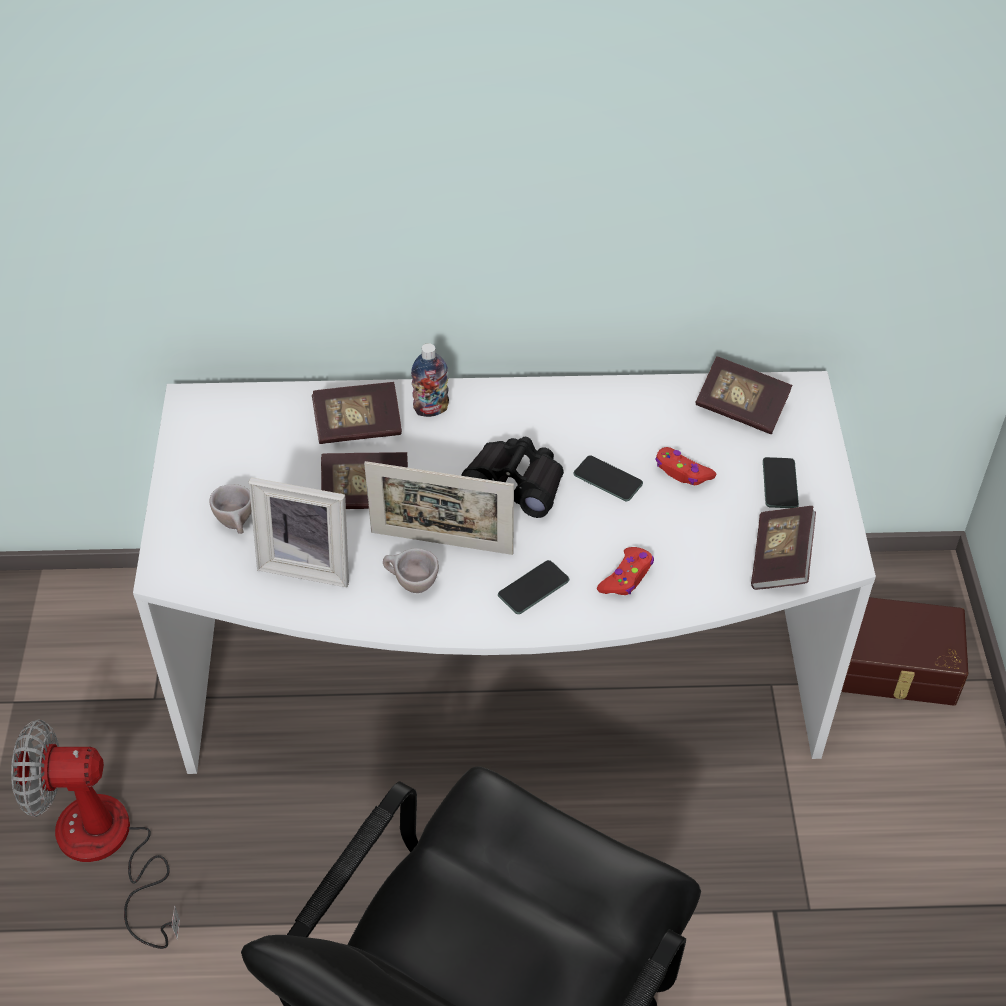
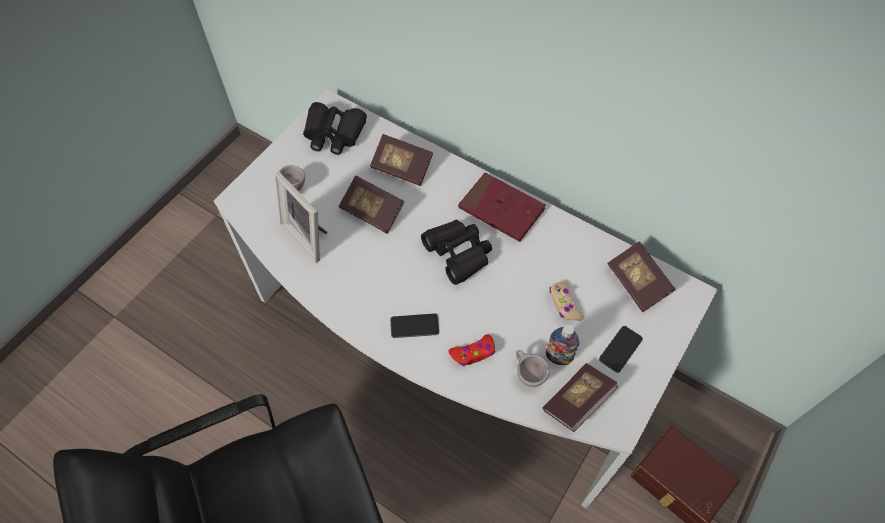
camera: 35 degrees right, 10 degrees up
fan [11,719,180,949] -> none
picture frame [364,461,514,555] -> none
beige cup [383,548,439,593] -> beige cup moved to [516,350,550,387]
bottle [411,343,449,417] -> bottle moved to [546,324,579,365]
phone [573,455,643,501] -> none
red game controller [655,447,716,485] -> beige game controller [549,282,584,321]
none -> black binoculars [303,102,367,155]
none -> red book [458,173,546,242]

